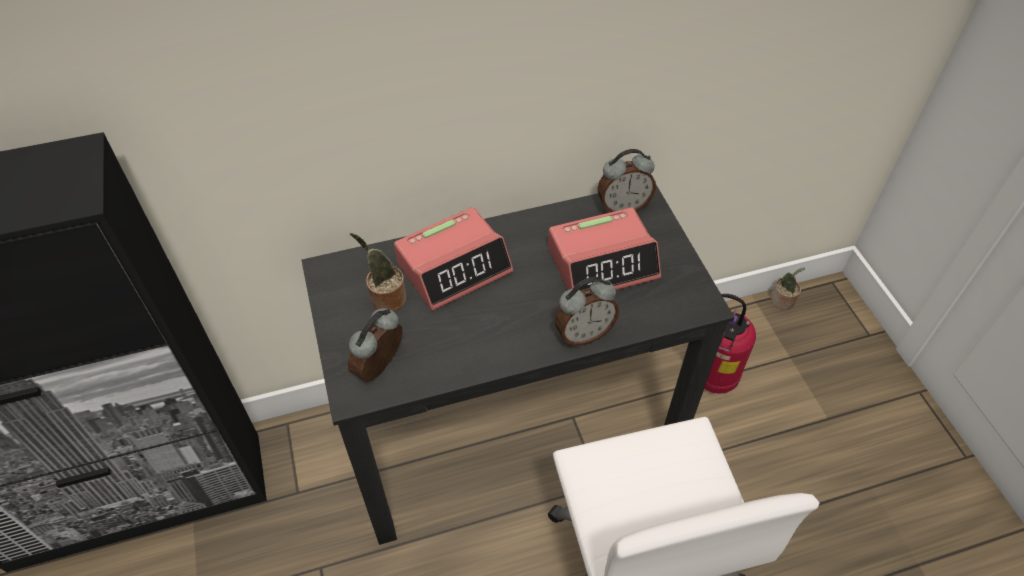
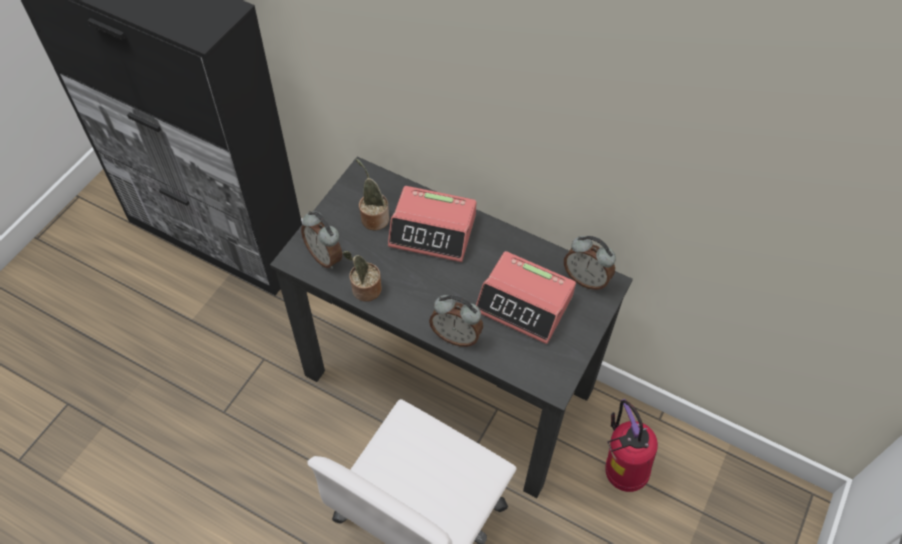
camera: 45 degrees right, 5 degrees up
alarm clock [348,308,403,382] -> alarm clock turned 120 degrees counterclockwise [301,211,342,269]
potted plant [770,267,805,310] -> potted plant moved to [342,251,382,302]

